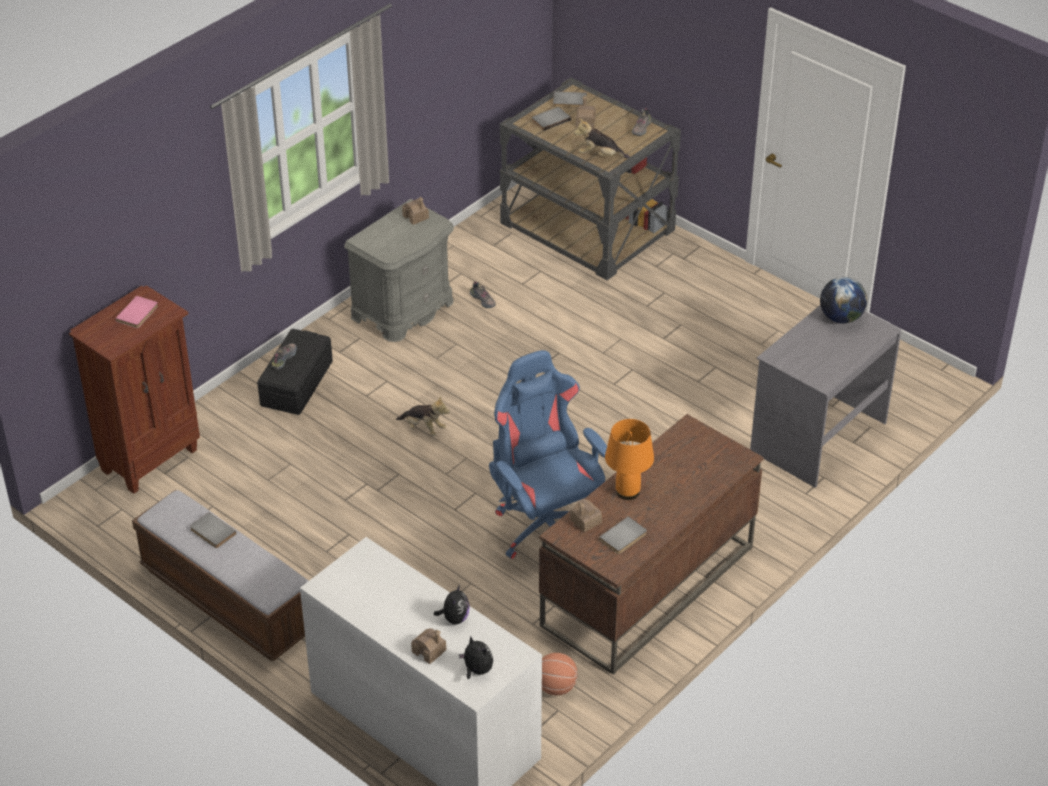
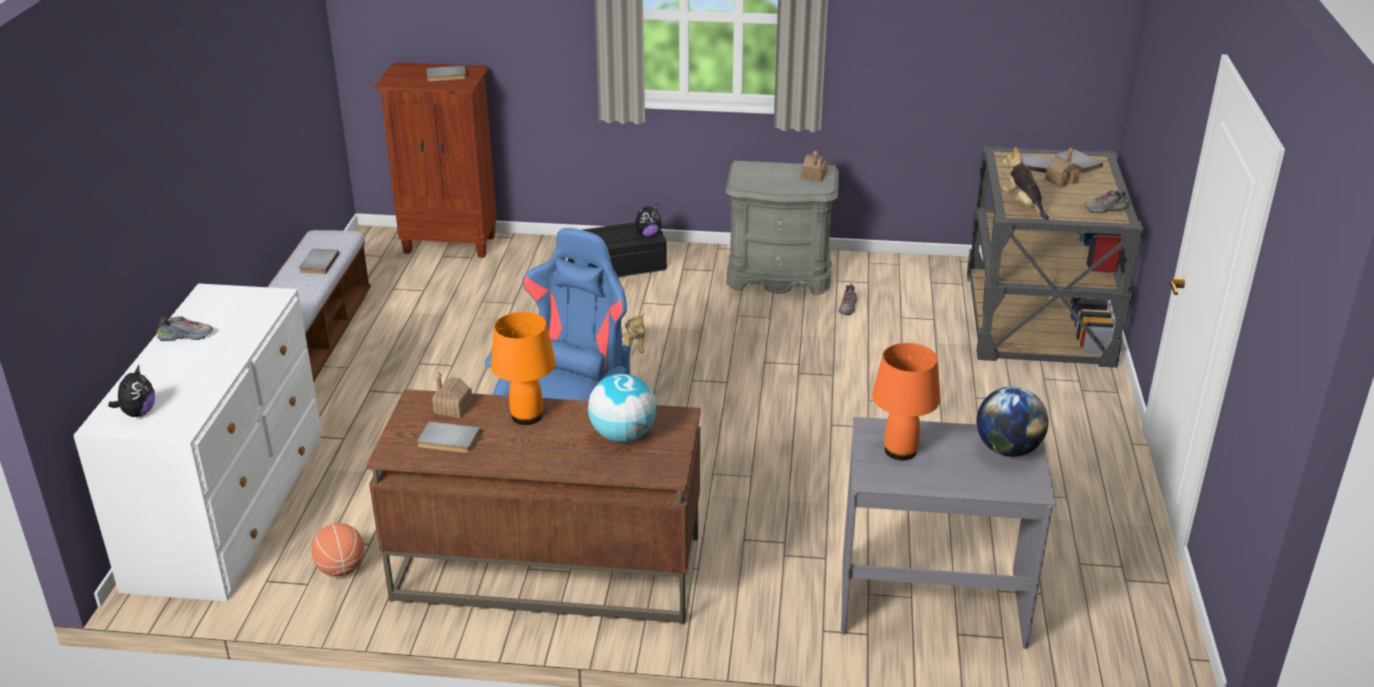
camera: 55 degrees right, 10 degrees down
pink book [115,296,158,328] -> grey book [426,66,466,82]
shoe [271,344,297,370] -> shoe moved to [156,316,213,341]
toy house [411,628,446,664] -> none
plush toy [434,584,470,624] -> plush toy moved to [635,204,662,237]
none -> globe [588,374,656,442]
none -> orange table lamp [872,343,940,460]

